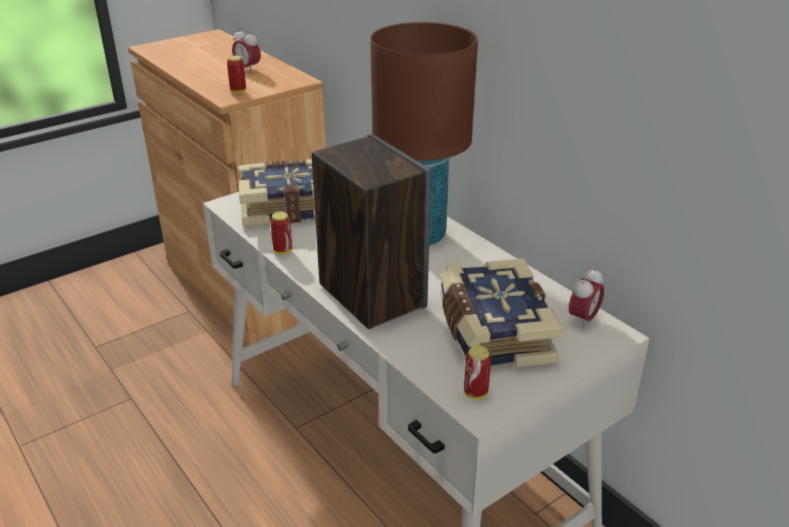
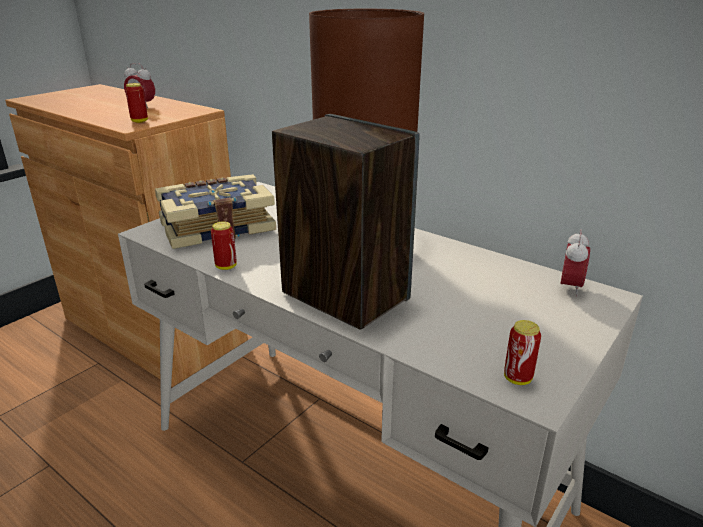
camera: 15 degrees left, 5 degrees down
book [440,258,563,368] -> none

